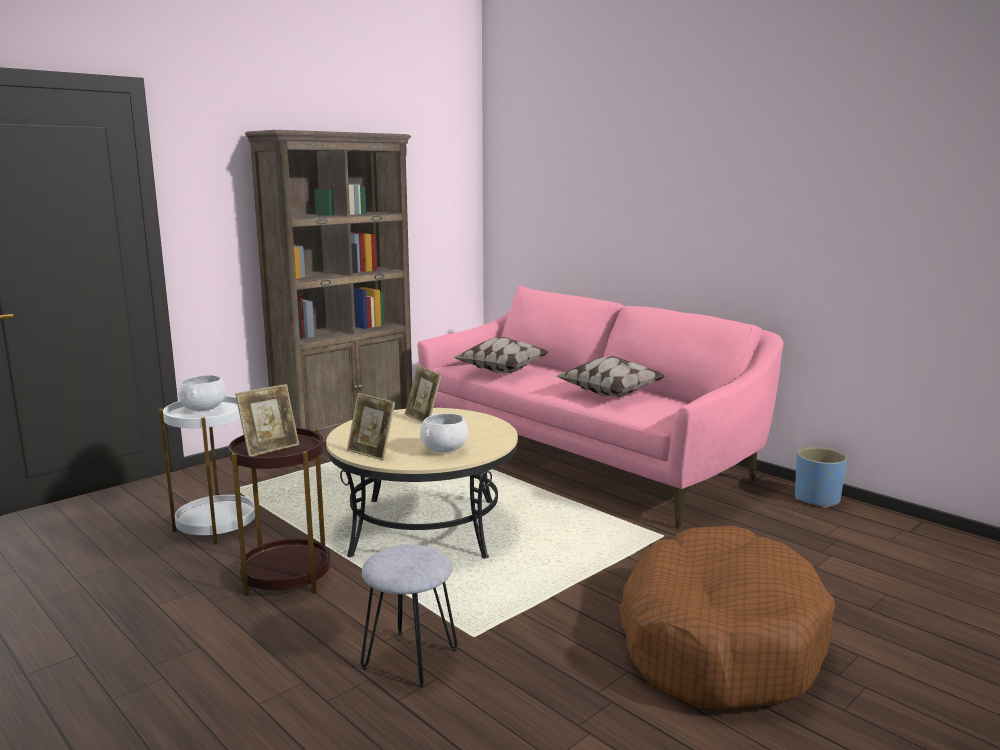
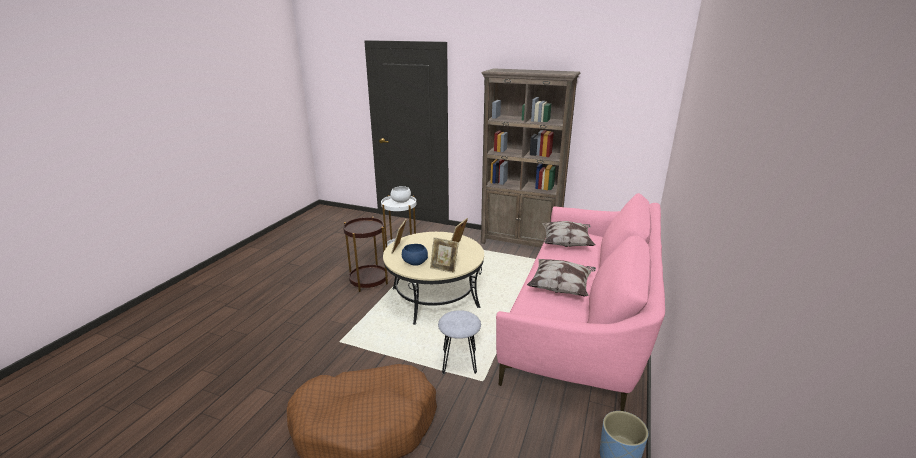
camera: 65 degrees right, 10 degrees up
picture frame [235,384,299,457] -> picture frame moved to [430,237,459,273]
grey stool [361,545,457,688] -> grey stool moved to [438,310,481,375]
white bowl [420,413,468,452] -> blue bowl [402,244,428,266]

